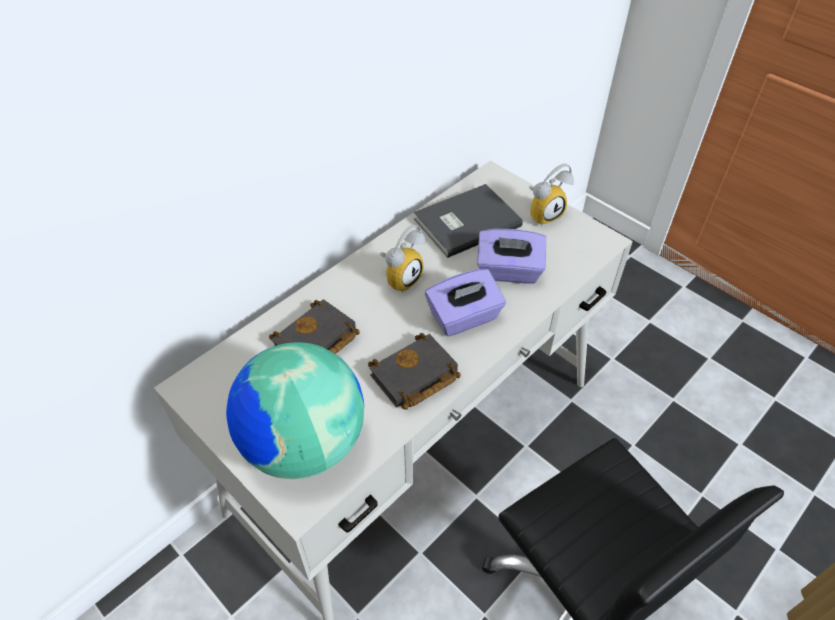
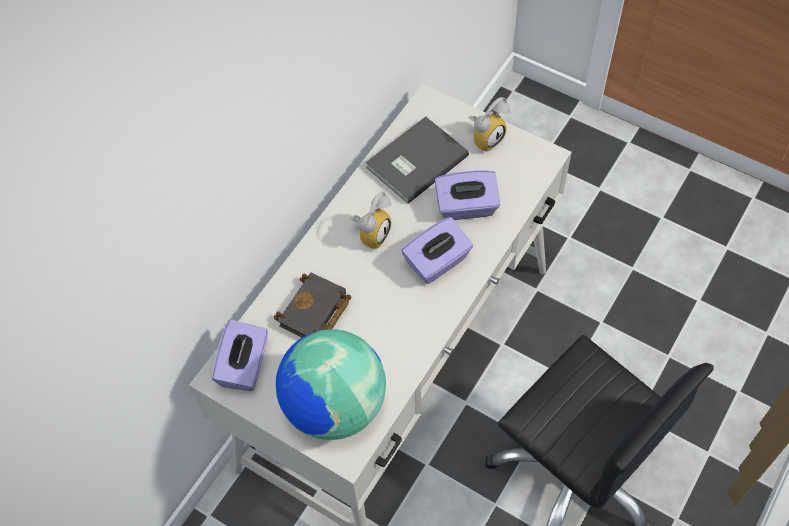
camera: 10 degrees left, 10 degrees up
black book [368,333,461,410] -> none
none -> purple tissue box [212,319,268,391]

